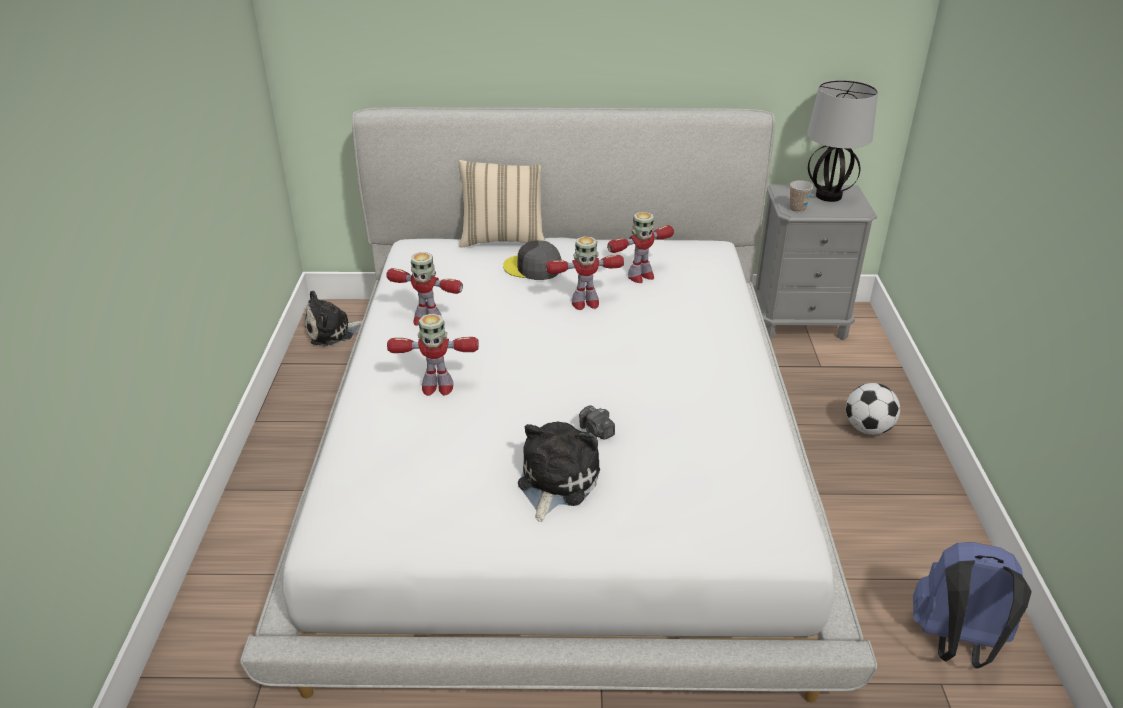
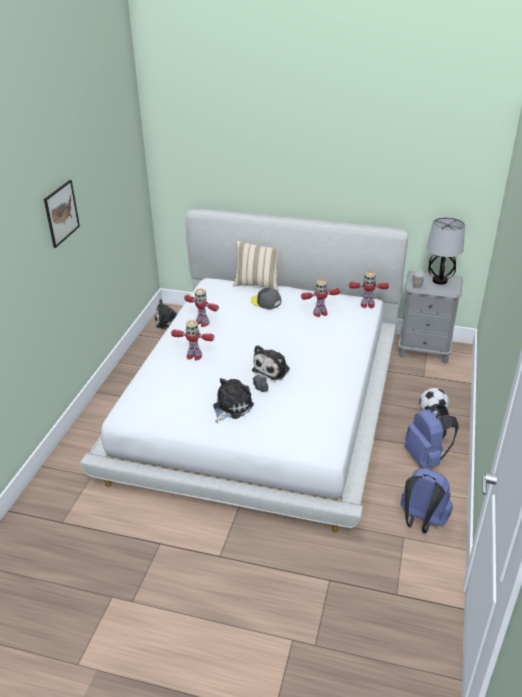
camera: 15 degrees right, 0 degrees up
toy robot [546,236,624,310] -> toy robot moved to [349,272,389,308]
none -> picture [44,180,80,248]
none -> plush toy [252,345,290,380]
none -> blue backpack [404,404,459,468]

